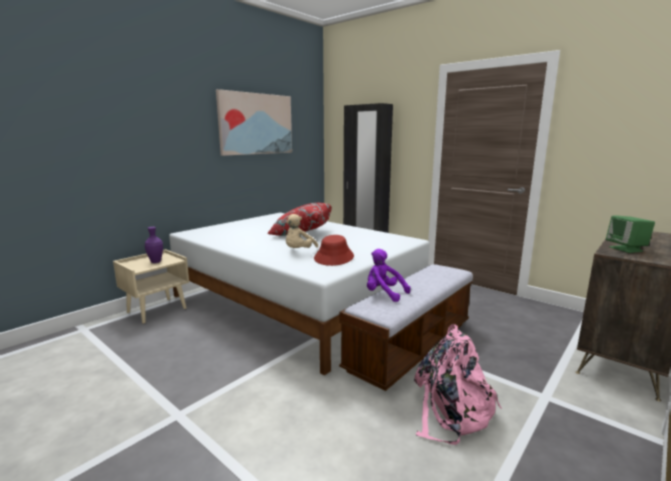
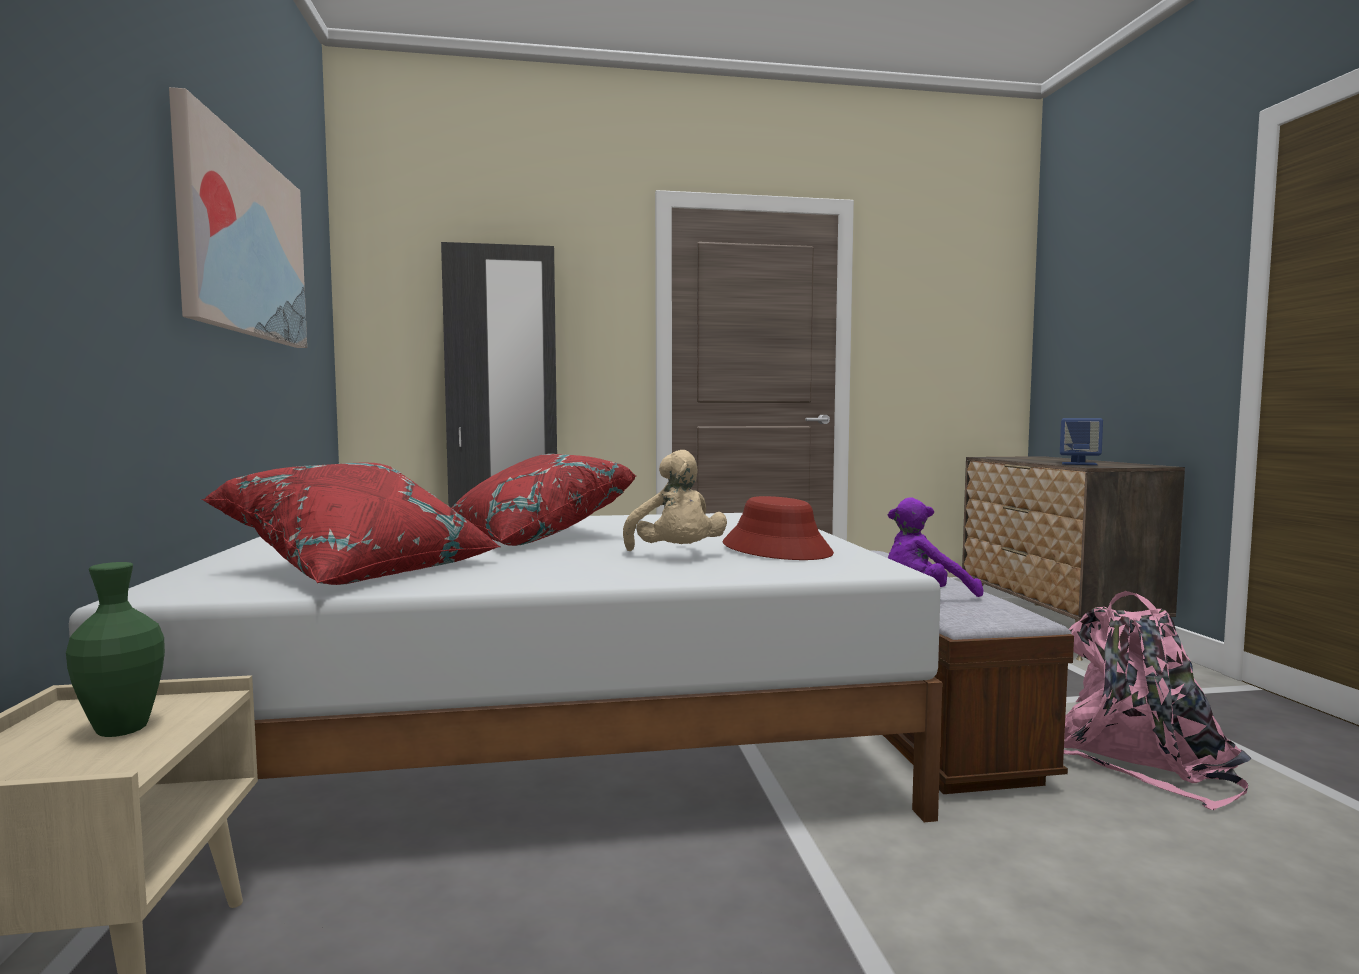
camera: 50 degrees left, 10 degrees down
purple vase [145,227,163,263] -> green vase [66,562,165,737]
green speaker [606,215,655,253] -> blue speaker [1060,418,1103,465]
none -> red pillow [201,463,501,585]

